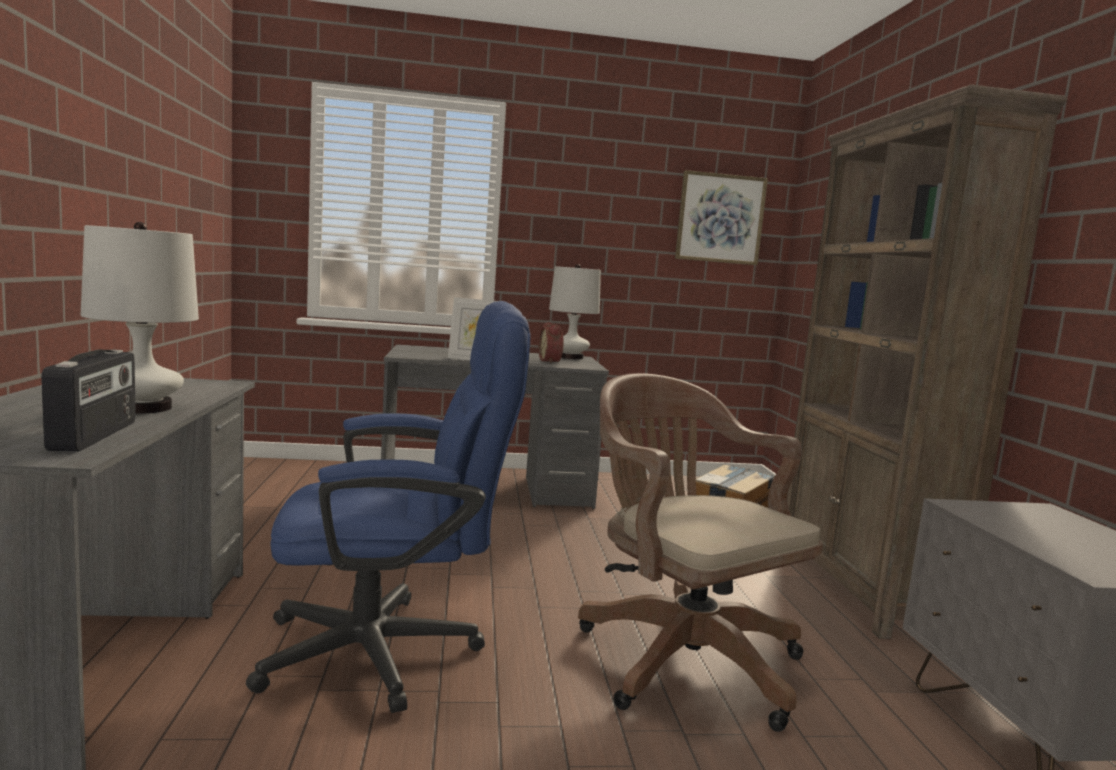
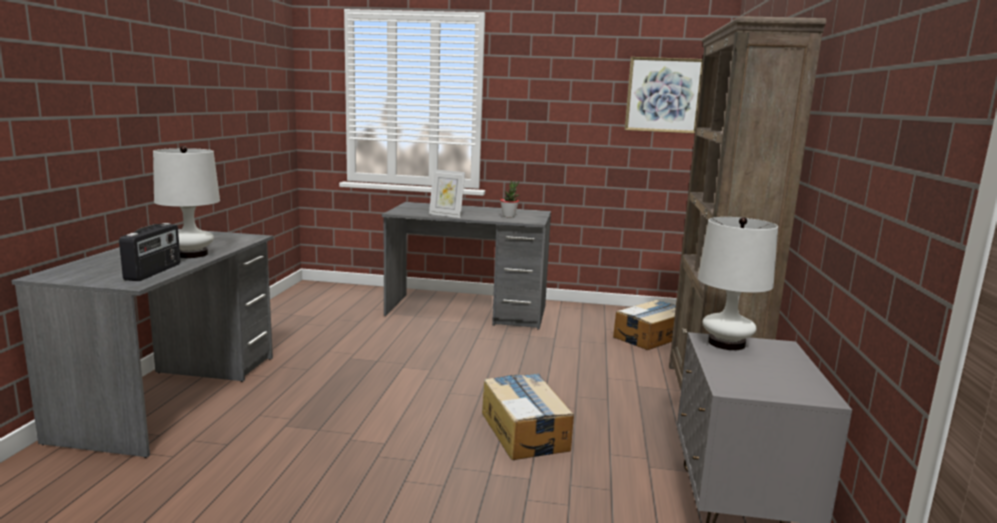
camera: 15 degrees right, 5 degrees up
blue office chair [246,301,530,713] -> none
alarm clock [538,322,564,363] -> potted plant [500,180,520,218]
white table lamp [549,264,601,359] -> white table lamp moved to [698,217,778,350]
brown office chair [578,373,823,732] -> cardboard box [482,373,574,460]

